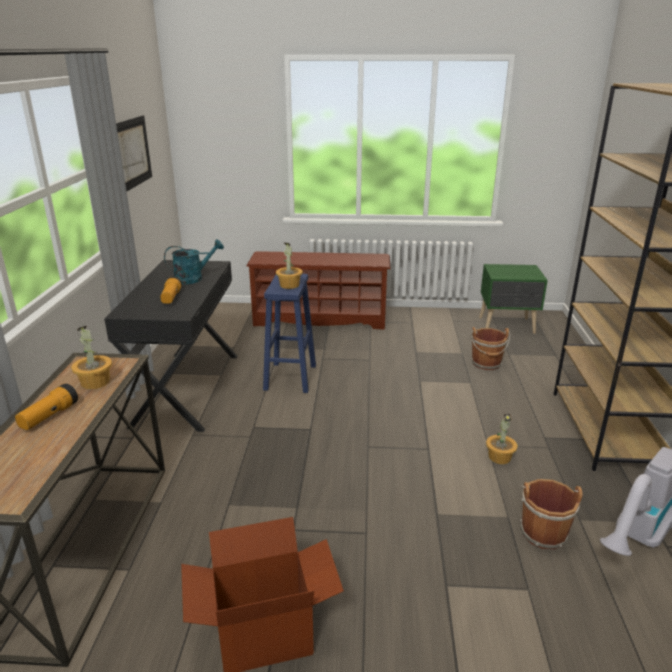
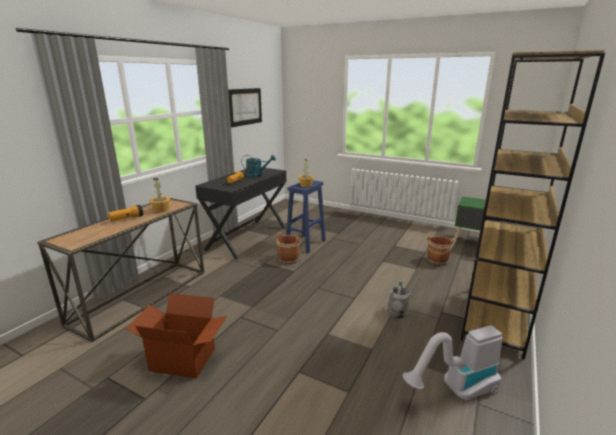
camera: 25 degrees right, 5 degrees down
brown shoe rack [246,251,391,330] -> none
potted plant [486,414,518,464] -> grey watering can [388,281,410,318]
brown bucket [520,479,583,550] -> brown bucket moved to [276,232,303,264]

